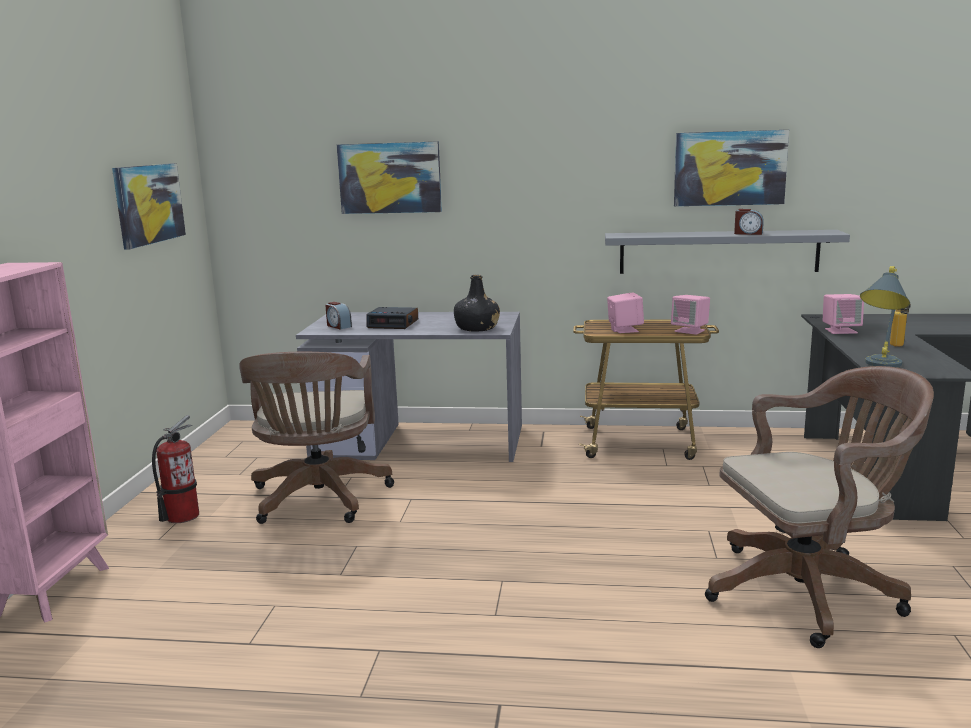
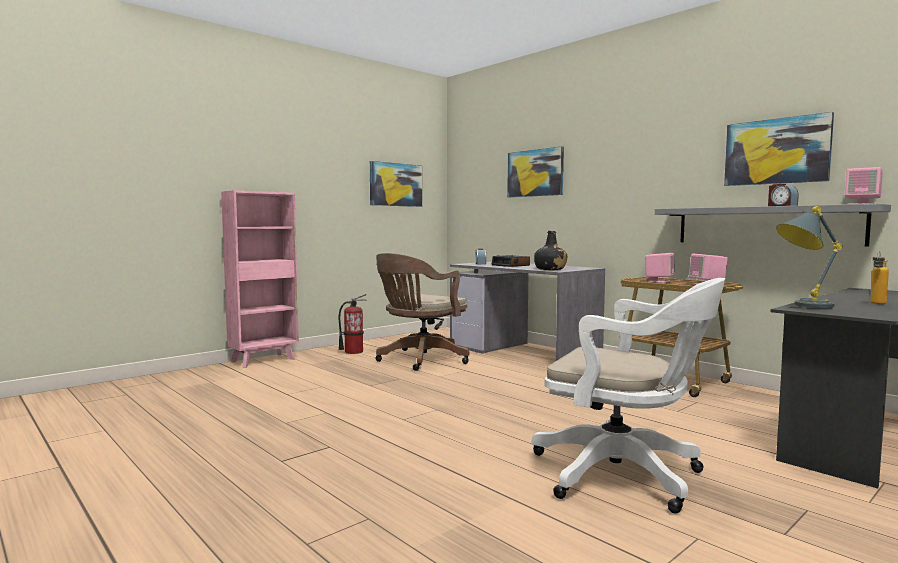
camera: 40 degrees right, 10 degrees down
brown office chair [705,366,934,648] -> white office chair [532,278,725,514]
pink speaker [823,294,864,334] -> pink speaker moved to [845,167,883,204]

